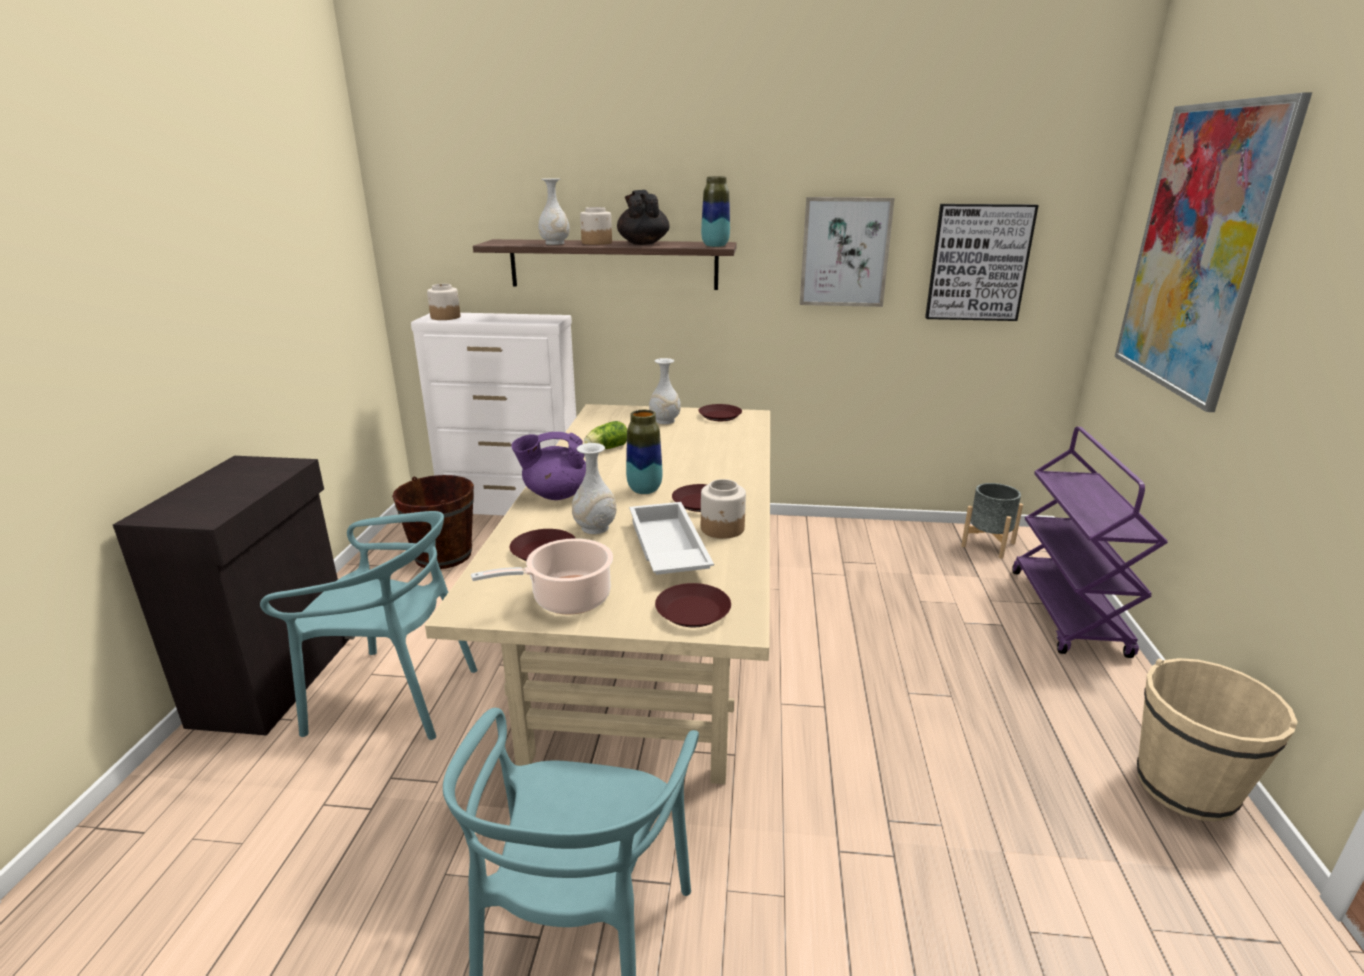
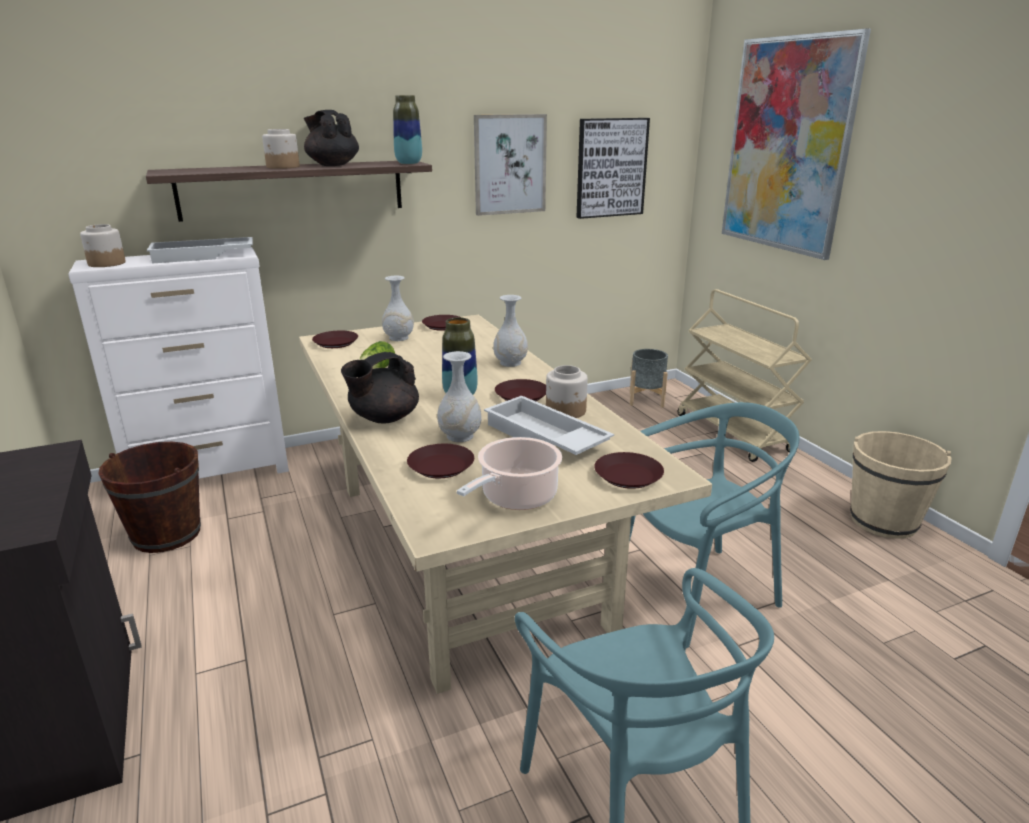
camera: 30 degrees left, 0 degrees up
turquoise chair [260,511,477,740] -> turquoise chair moved to [629,402,800,648]
purple teapot [511,432,586,500] -> black teapot [341,352,419,424]
white vase [538,178,570,245] -> white vase moved to [493,295,528,367]
purple cart [1012,427,1168,658] -> beige cart [677,289,812,462]
none -> white tray [147,237,253,263]
none -> brown plate [312,331,358,348]

